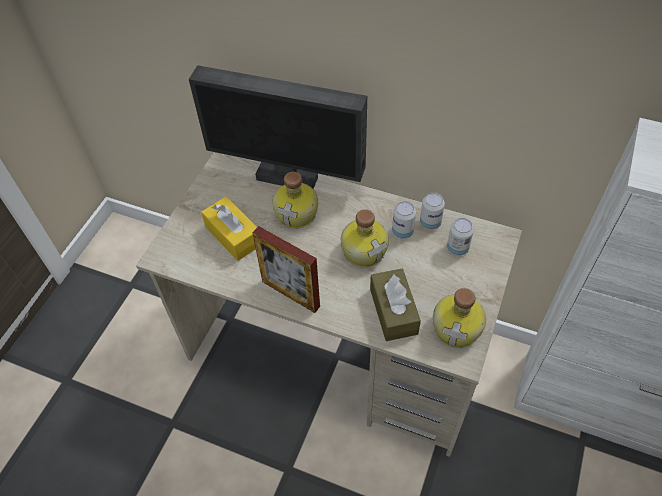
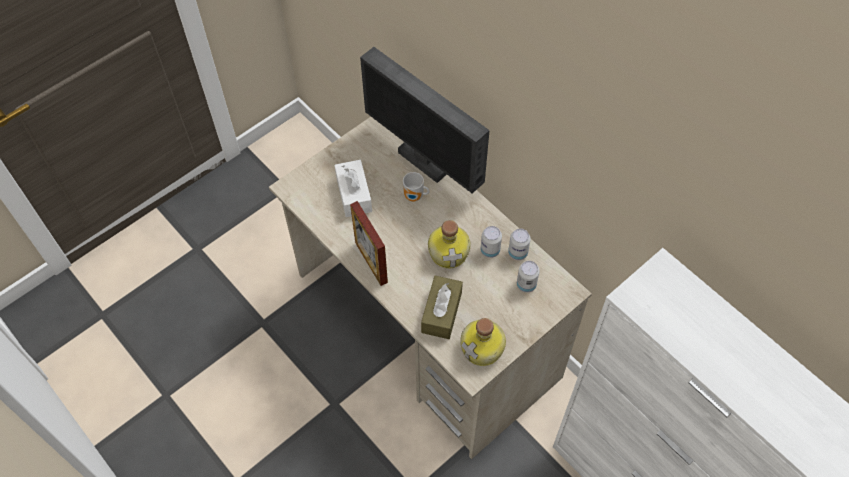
camera: 25 degrees right, 5 degrees up
yellow tissue box [201,197,257,261] -> white tissue box [335,160,372,217]
bottle [272,172,318,228] -> mug [403,172,430,202]

